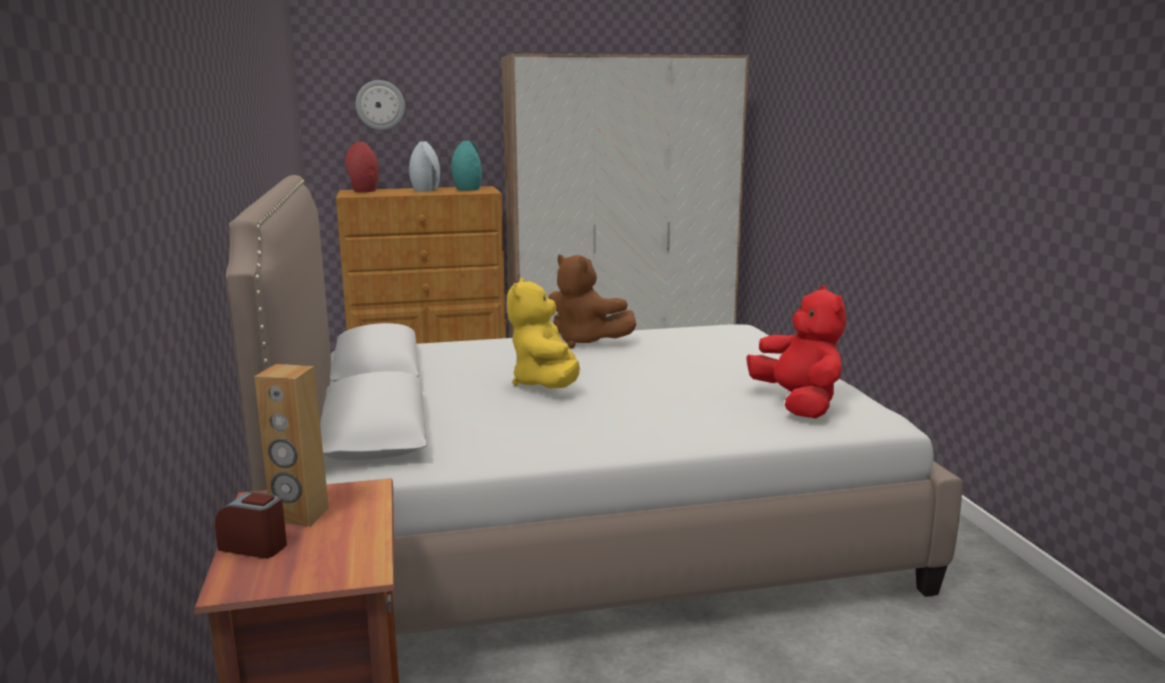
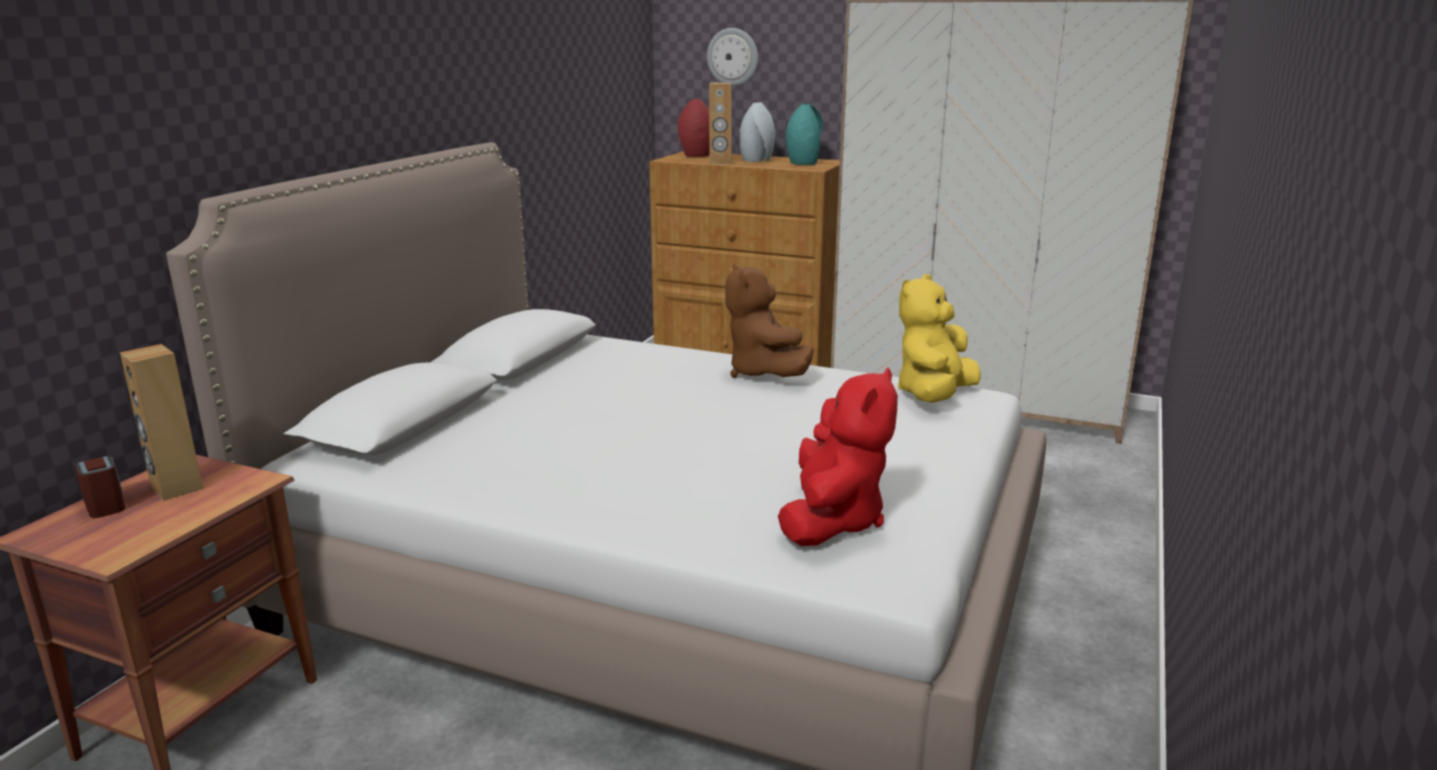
camera: 35 degrees right, 5 degrees up
yellow plush toy [507,278,580,388] -> yellow plush toy moved to [898,274,981,403]
none -> brown speaker [709,83,732,164]

